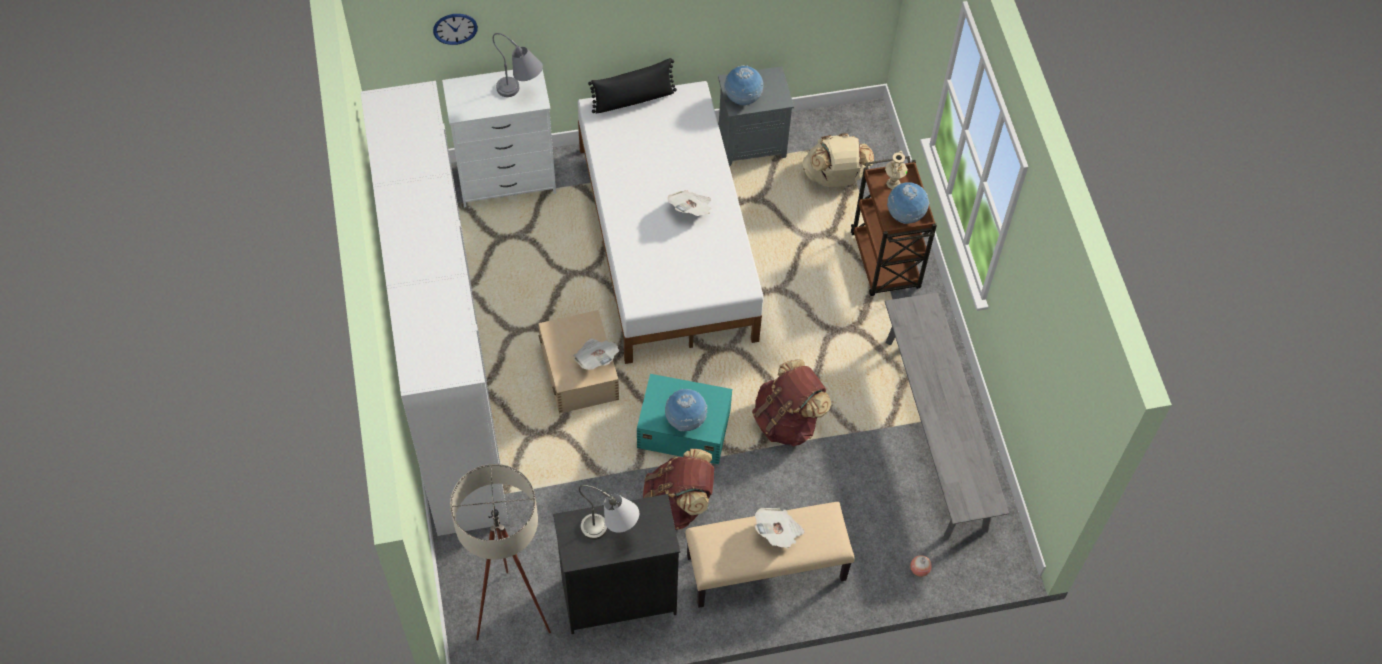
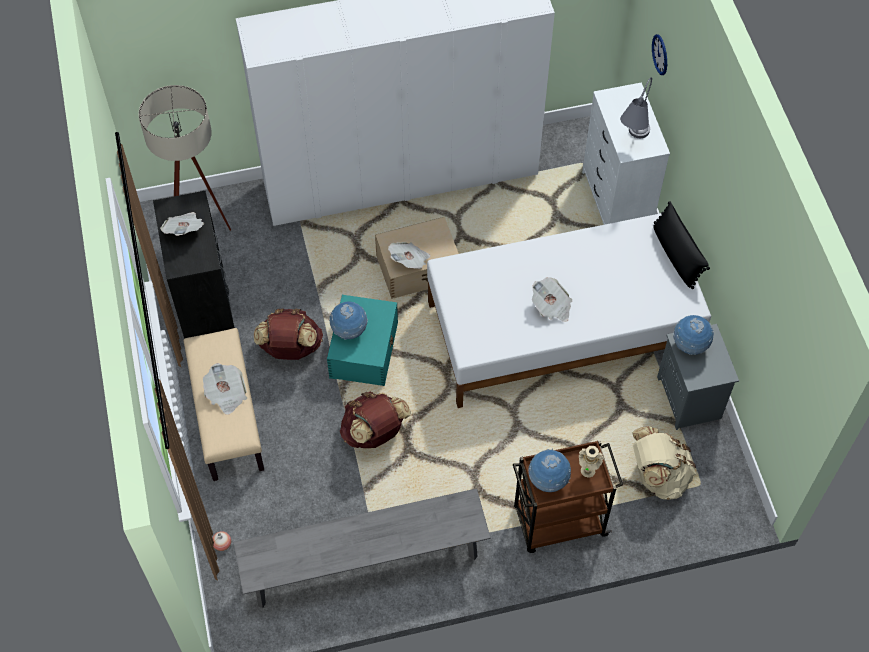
camera: 90 degrees right, 0 degrees up
grey table lamp [579,485,639,540] -> newspaper [160,212,204,236]

